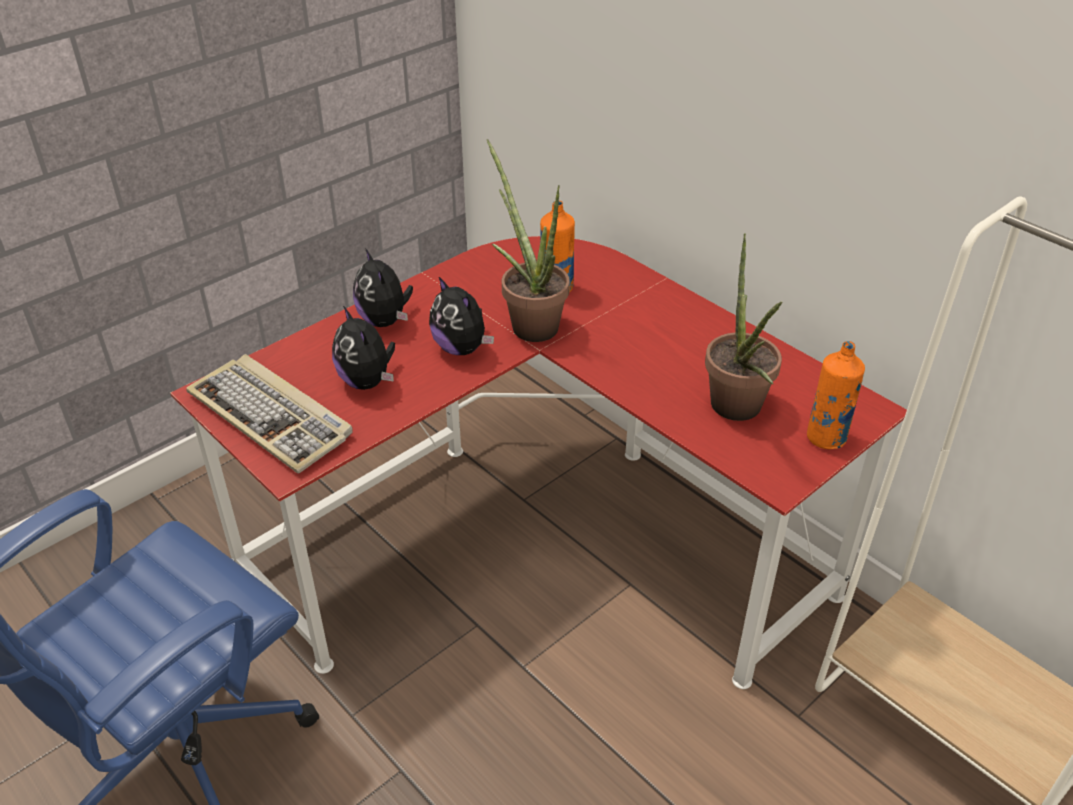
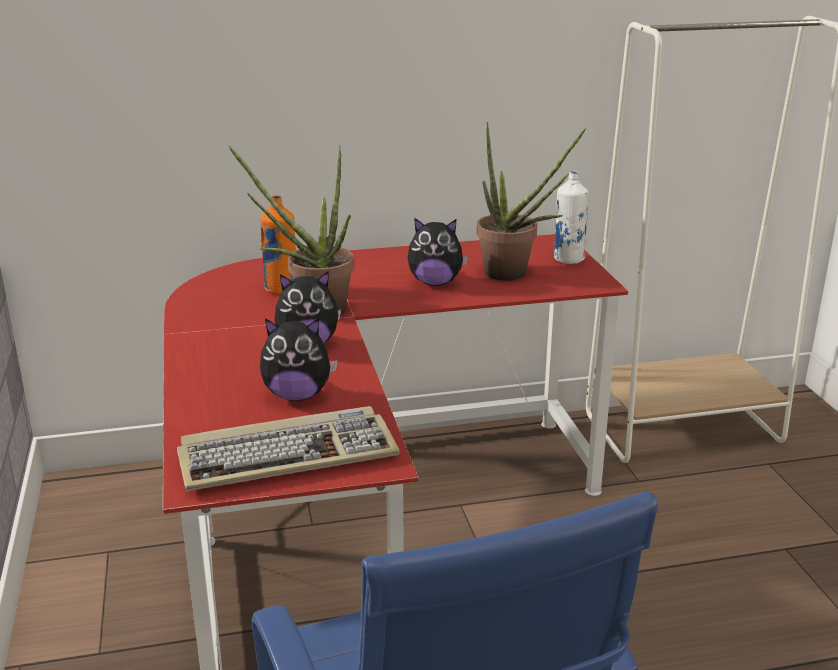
camera: 60 degrees left, 15 degrees down
plush toy [353,248,413,327] -> plush toy moved to [408,218,468,286]
orange bottle [807,341,865,449] -> white bottle [554,171,589,264]

